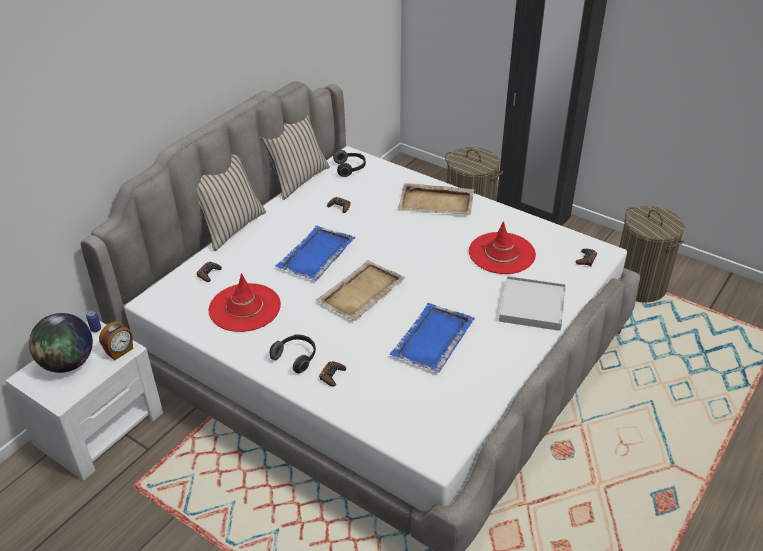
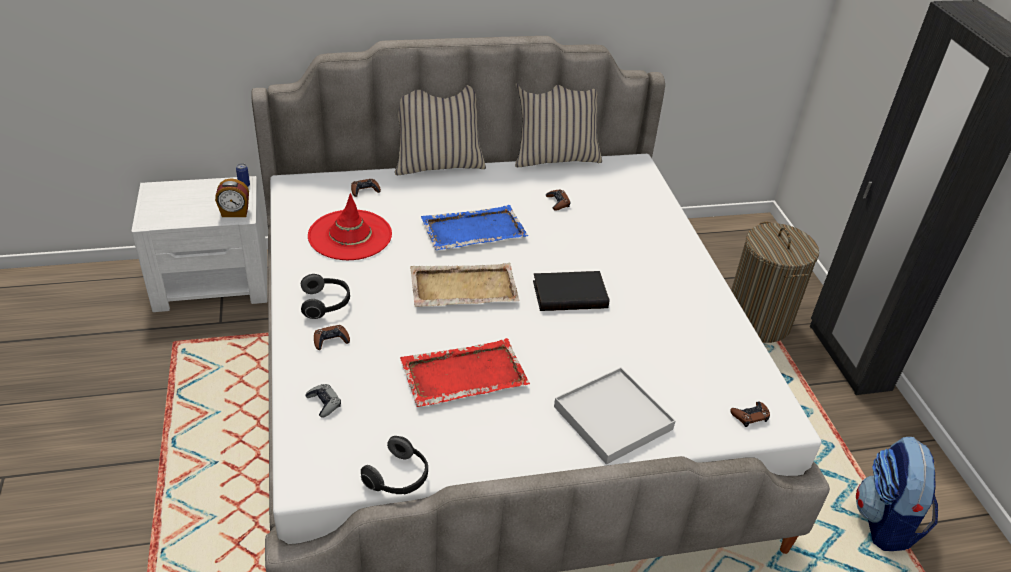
camera: 40 degrees right, 0 degrees up
globe [29,313,93,373] -> none
headphones [333,150,366,177] -> headphones moved to [361,436,428,494]
blue tray [390,303,475,373] -> red tray [400,338,530,407]
beige tray [398,183,474,214] -> none
red hat [469,221,536,274] -> none
laundry basket [619,206,685,302] -> backpack [856,437,938,551]
none -> grey game controller [305,384,341,418]
none -> black book [533,271,609,311]

